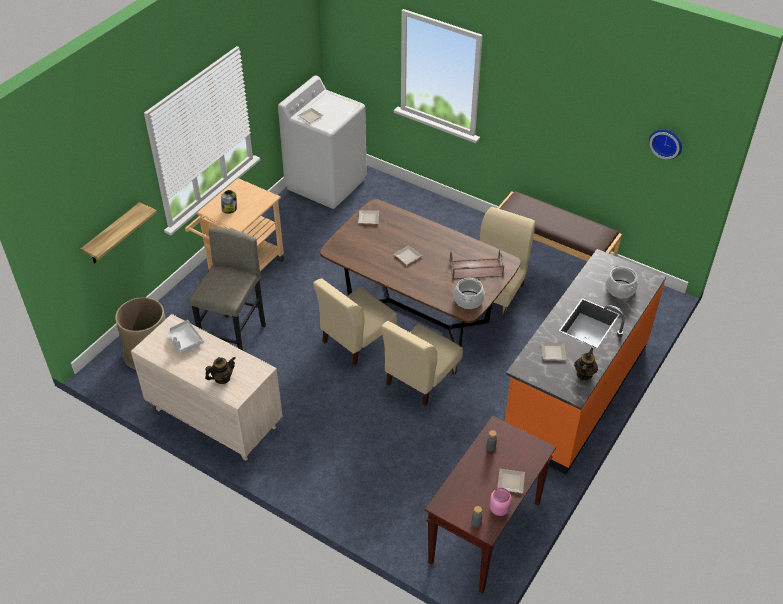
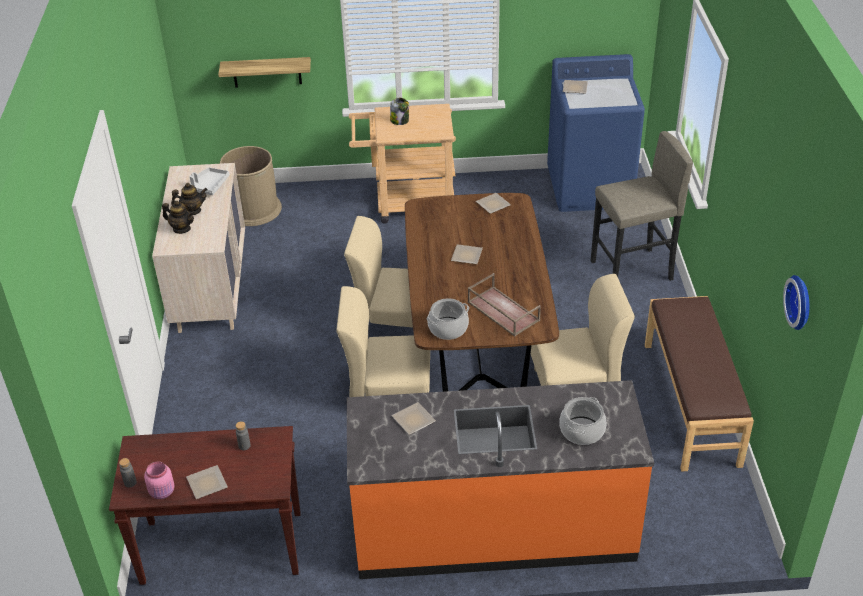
camera: 55 degrees right, 5 degrees down
grey stool [189,227,266,350] -> grey stool moved to [591,131,693,281]
white washing machine [278,76,367,209] -> blue washing machine [547,54,645,212]
teapot [574,348,598,380] -> teapot moved to [171,183,208,215]

